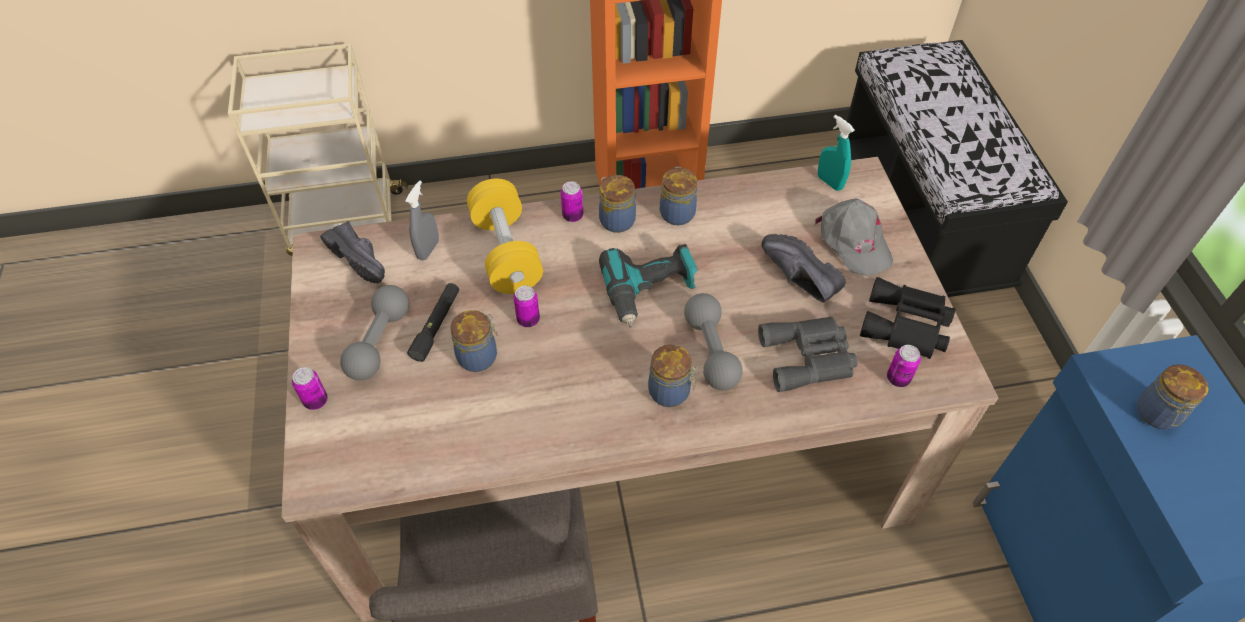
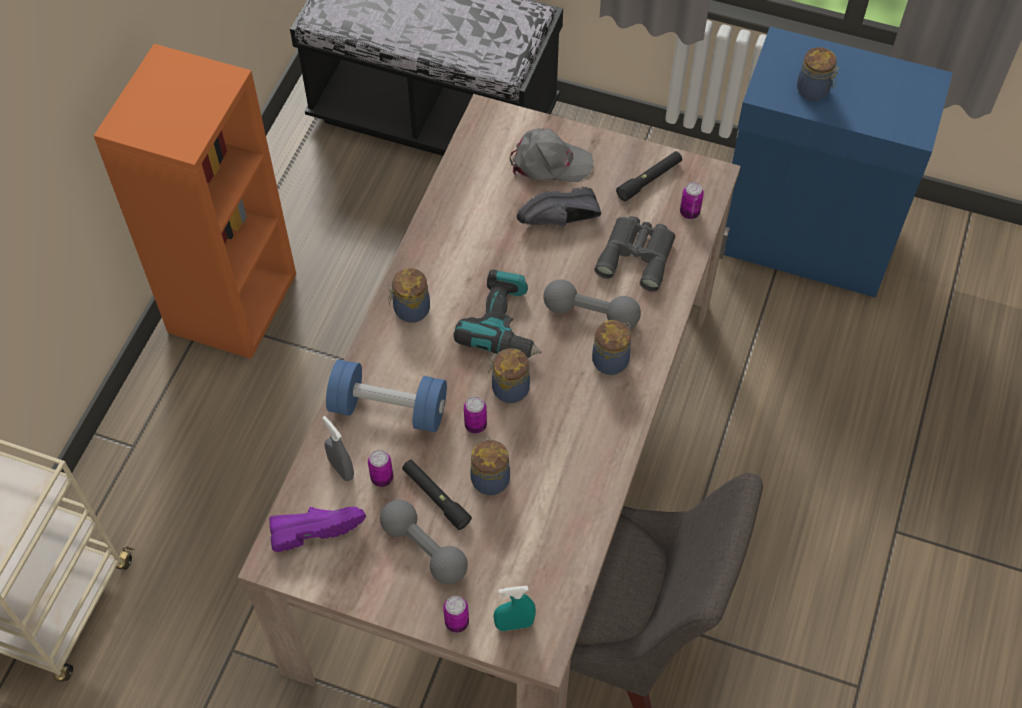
camera: 60 degrees left, 5 degrees up
black shoe [320,221,385,283] -> purple shoe [269,507,366,552]
yellow dumbbell [467,179,543,294] -> blue dumbbell [326,360,447,432]
can [561,181,583,222] -> can moved to [368,450,393,487]
jar [660,167,697,225] -> jar moved to [489,348,530,403]
turquoise spray bottle [818,114,855,191] -> turquoise spray bottle moved to [494,586,536,631]
black binoculars [860,277,955,359] -> black flashlight [616,151,682,201]

